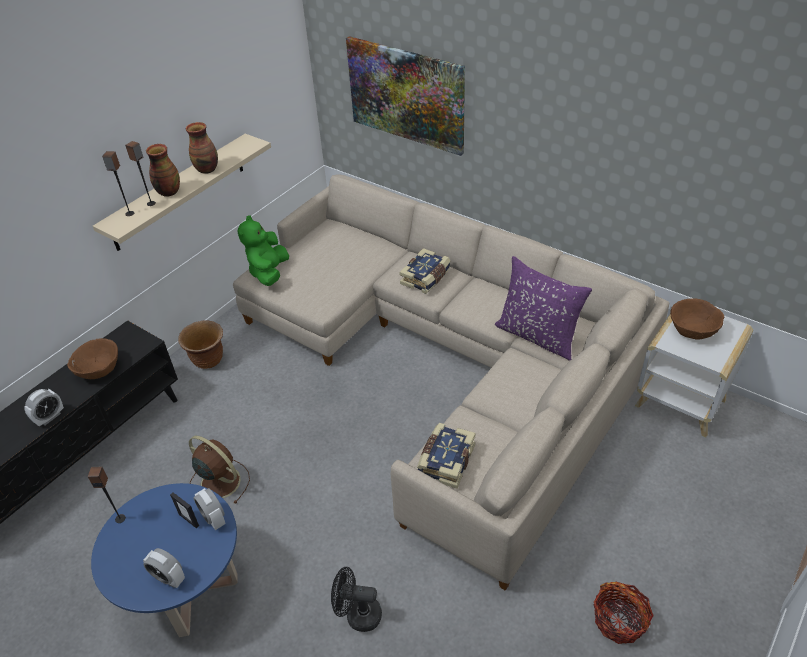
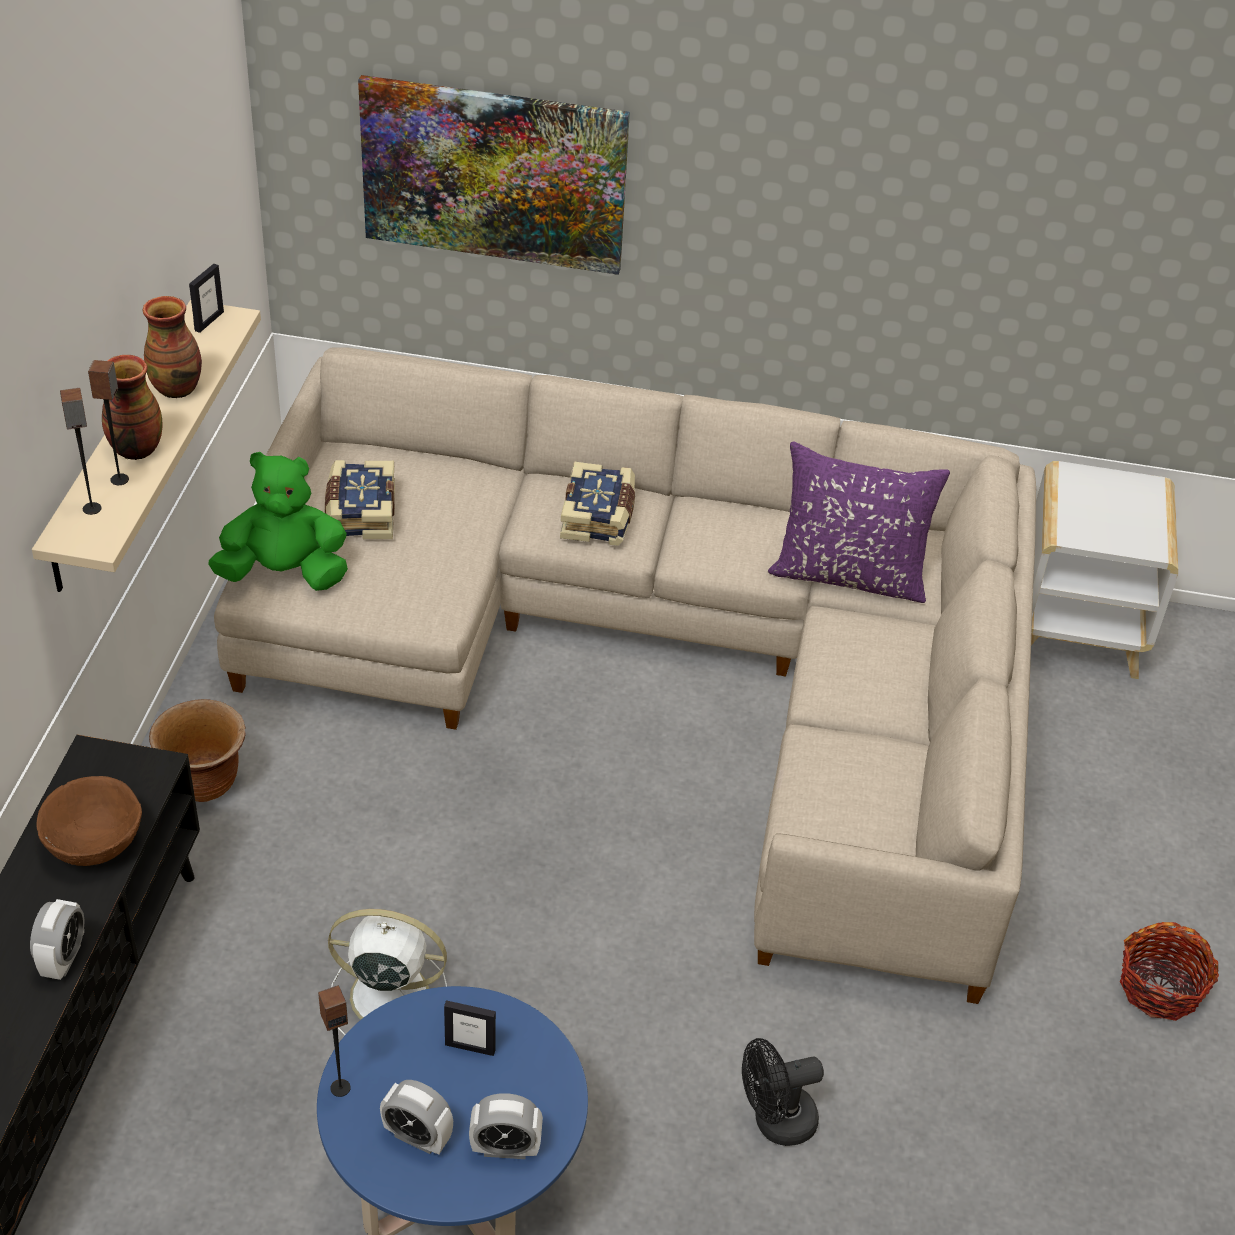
camera: 30 degrees left, 0 degrees up
brown fan [189,436,250,504] -> white fan [328,909,447,1035]
alarm clock [194,488,226,530] -> alarm clock moved to [380,1080,453,1154]
green plush toy [237,215,289,286] -> green plush toy turned 105 degrees clockwise [208,452,348,591]
book [417,423,476,489] -> book moved to [325,460,395,539]
brown bowl [670,298,724,340] -> none
none -> picture frame [189,264,224,333]

